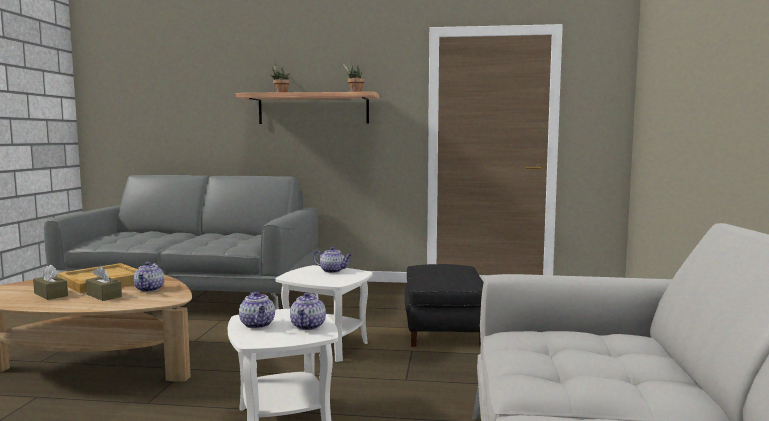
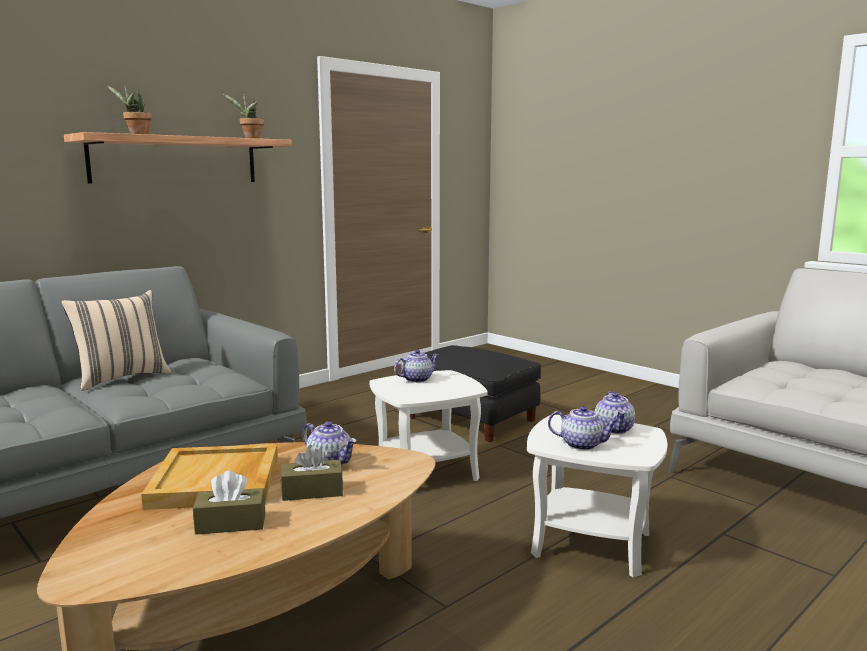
camera: 50 degrees left, 5 degrees up
teapot [290,292,326,330] -> teapot turned 45 degrees clockwise [595,392,635,434]
none -> beige pillow [61,290,171,391]

